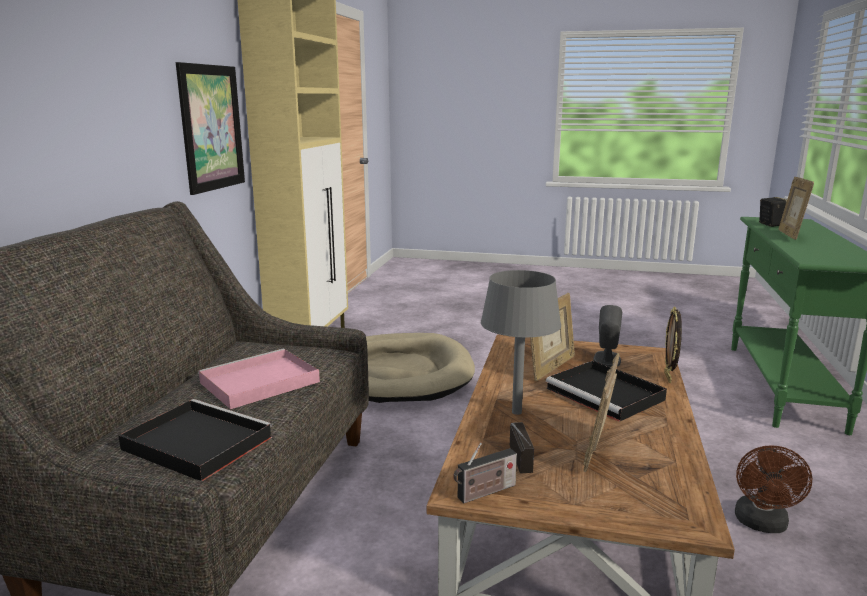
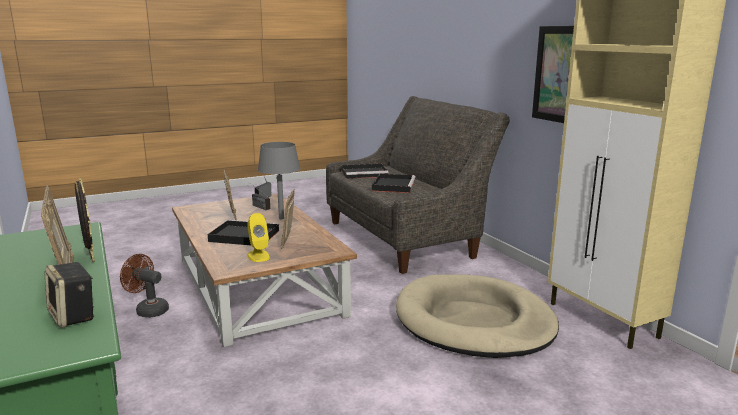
camera: 140 degrees right, 0 degrees up
pink tray [198,348,320,409] -> black tray [372,174,416,193]
grey speaker [593,305,622,367] -> yellow speaker [247,213,270,262]
picture frame [664,307,682,383] -> picture frame moved to [75,178,95,262]
brown fan [735,445,812,533] -> brown fan turned 45 degrees counterclockwise [120,254,169,318]

